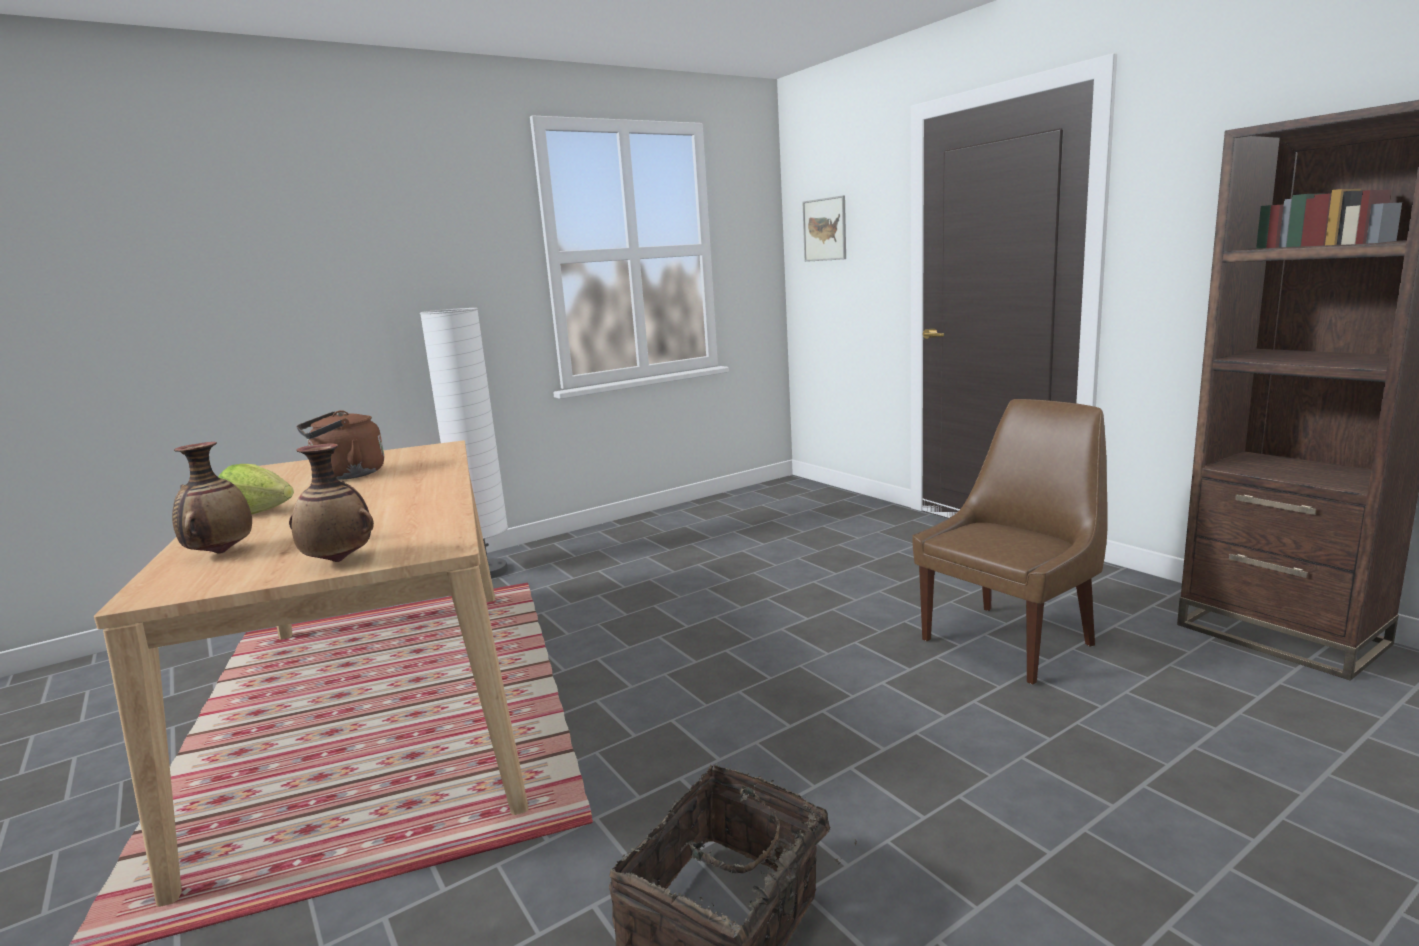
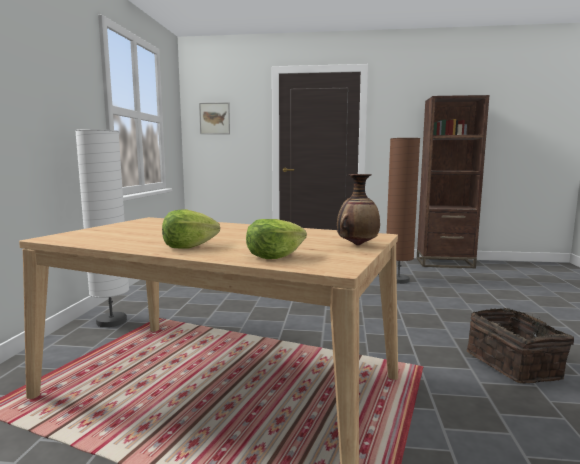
camera: 50 degrees left, 5 degrees down
vase [172,442,252,554] -> lettuce [246,219,307,259]
brown kettle [296,410,384,480] -> none
brown chair [912,399,1108,685] -> brown floor lamp [387,138,420,284]

